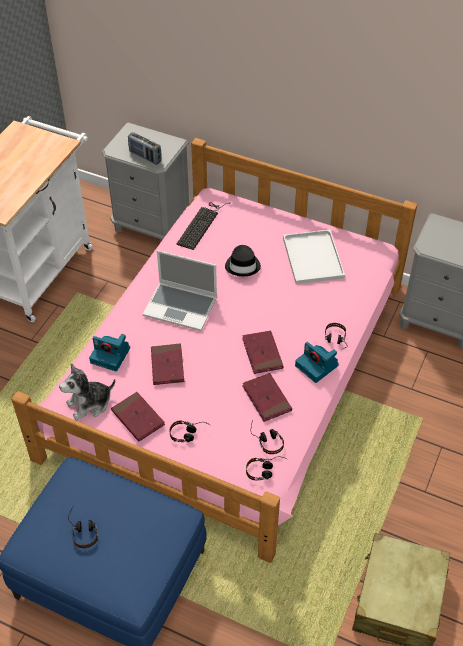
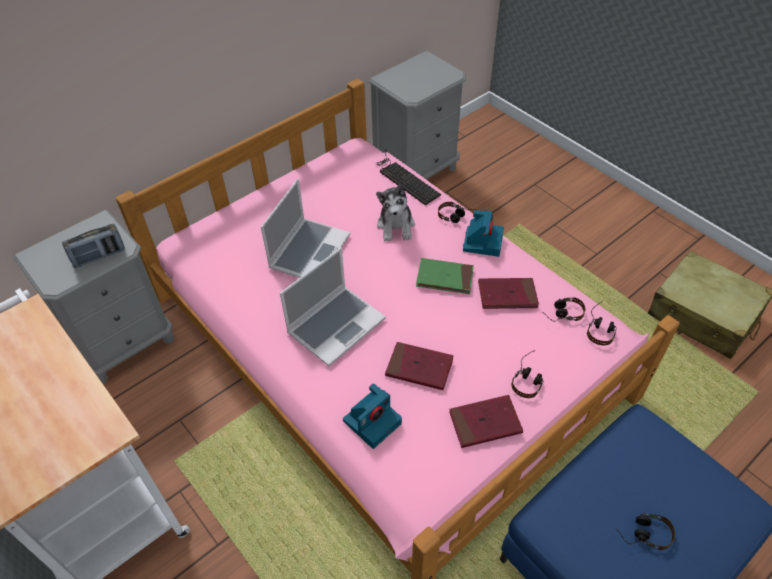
camera: 65 degrees left, 0 degrees up
plush toy [59,363,115,421] -> plush toy moved to [376,184,415,242]
keyboard [176,202,230,250] -> keyboard moved to [377,150,441,205]
black hat [225,245,261,276] -> laptop [261,179,350,278]
red book [242,331,284,374] -> green book [416,258,474,294]
white tray [283,230,345,284] -> none
camera [295,342,339,383] -> camera turned 60 degrees counterclockwise [463,210,504,257]

